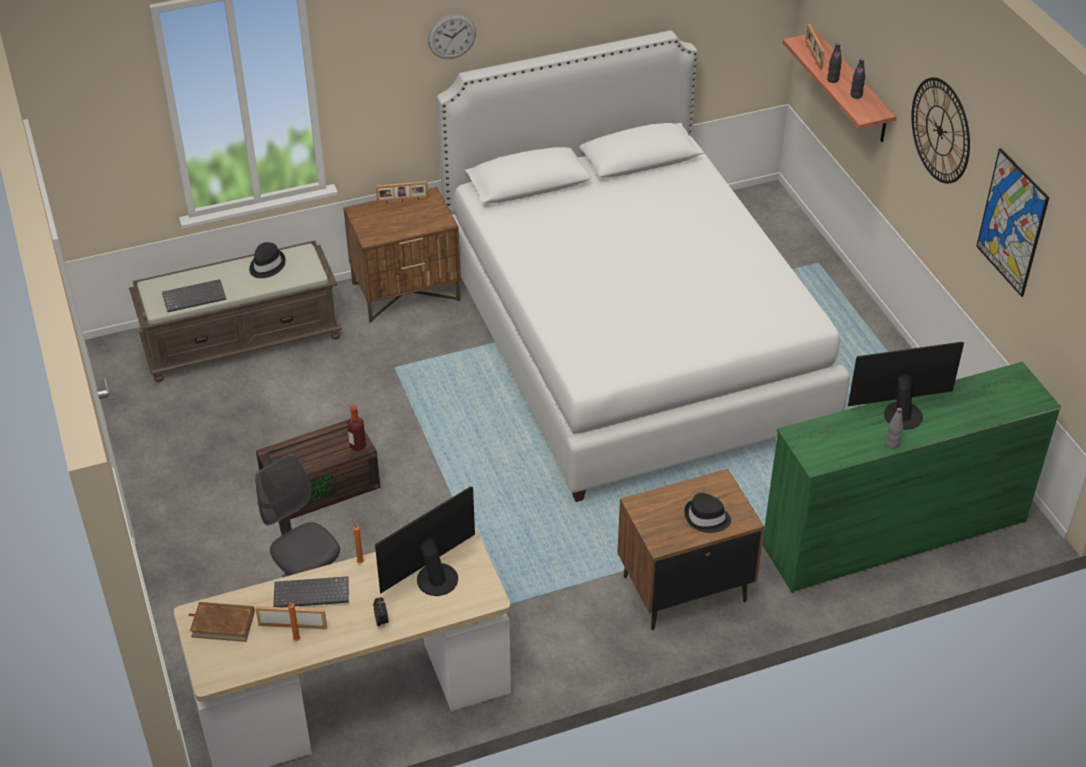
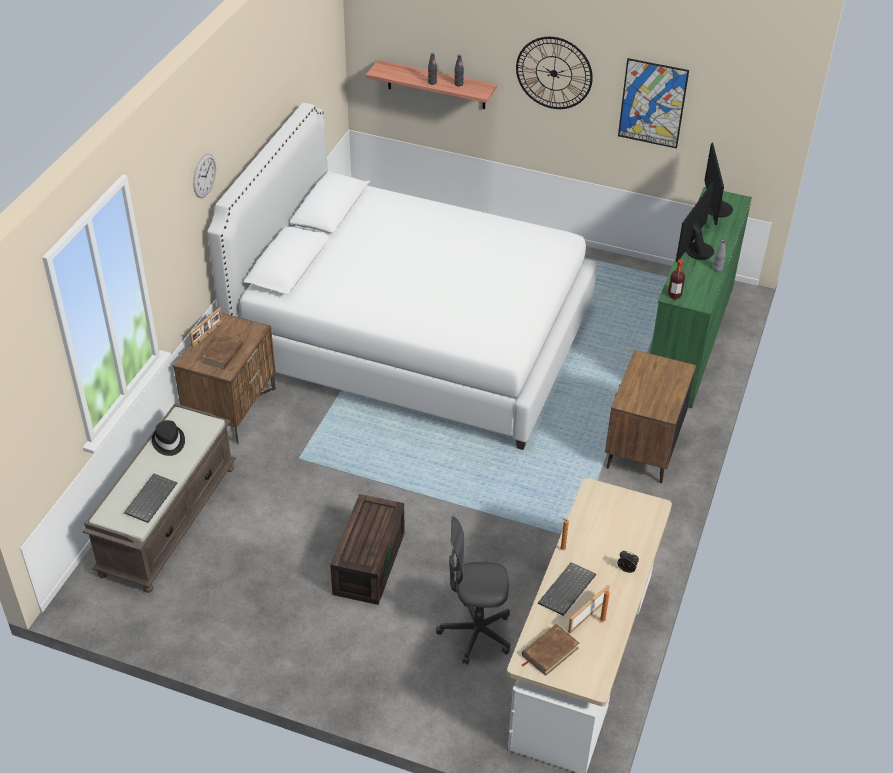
camera: 50 degrees left, 0 degrees up
bottle [347,405,366,451] -> bottle moved to [668,259,685,299]
monitor [375,487,475,596] -> monitor moved to [704,142,733,226]
black hat [684,493,731,533] -> none
picture frame [805,24,825,70] -> none
none -> brown book [201,334,243,369]

